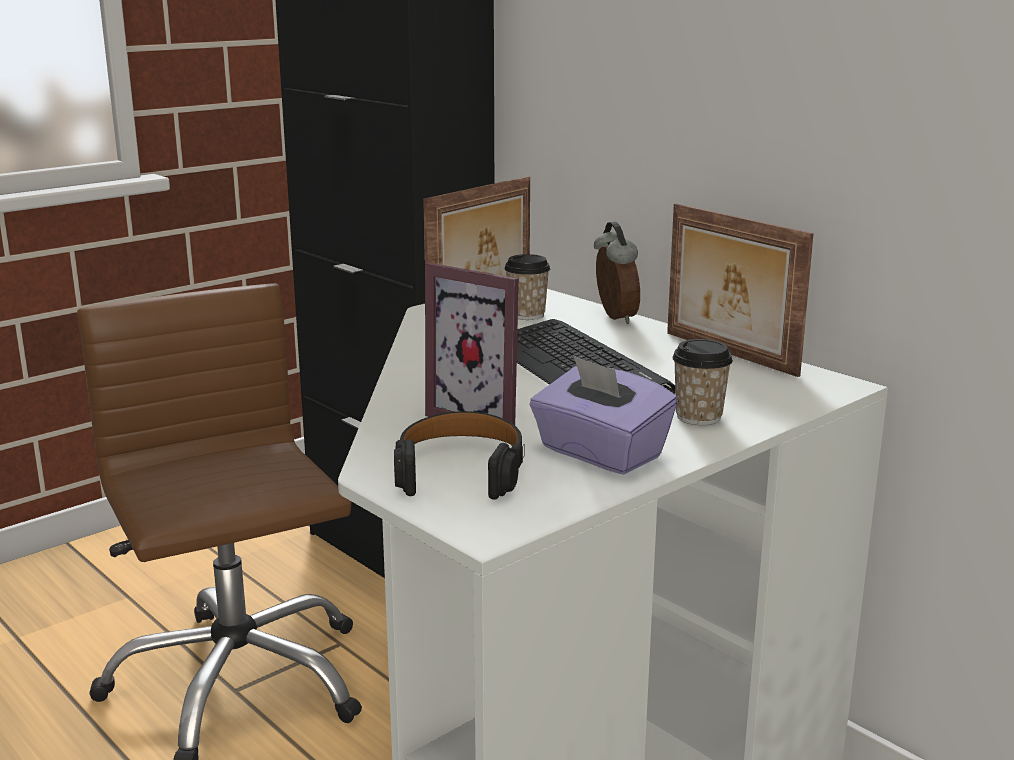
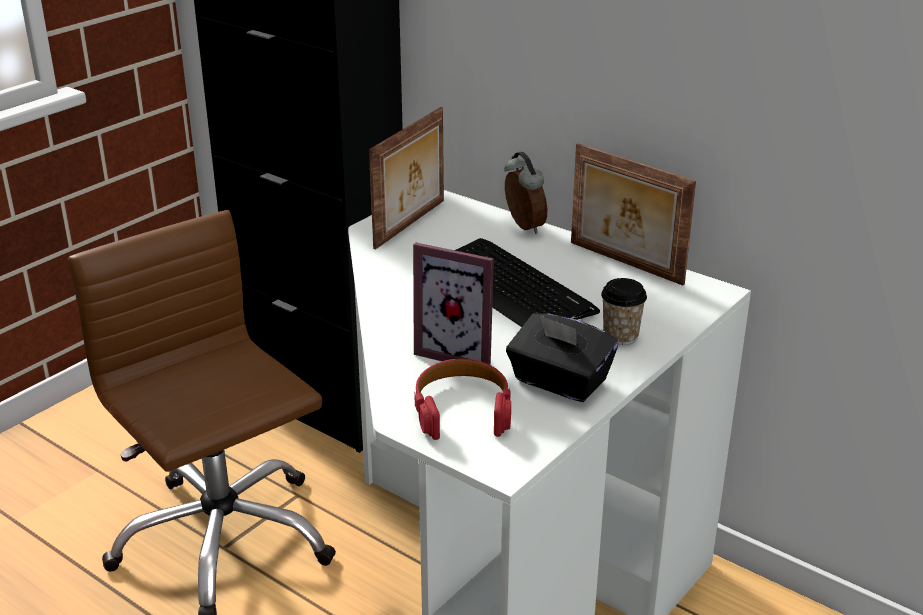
camera: 10 degrees left, 10 degrees up
black headphones [394,411,525,500] -> red headphones [414,359,511,440]
cup [504,254,550,320] -> none
purple tissue box [529,355,678,475] -> black tissue box [506,313,618,402]

